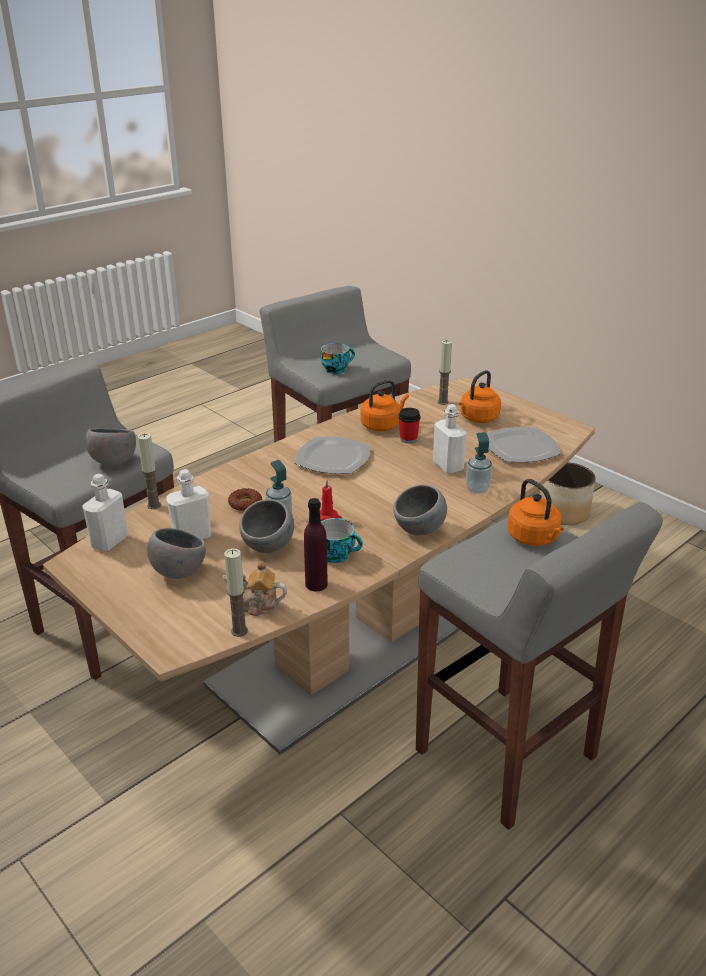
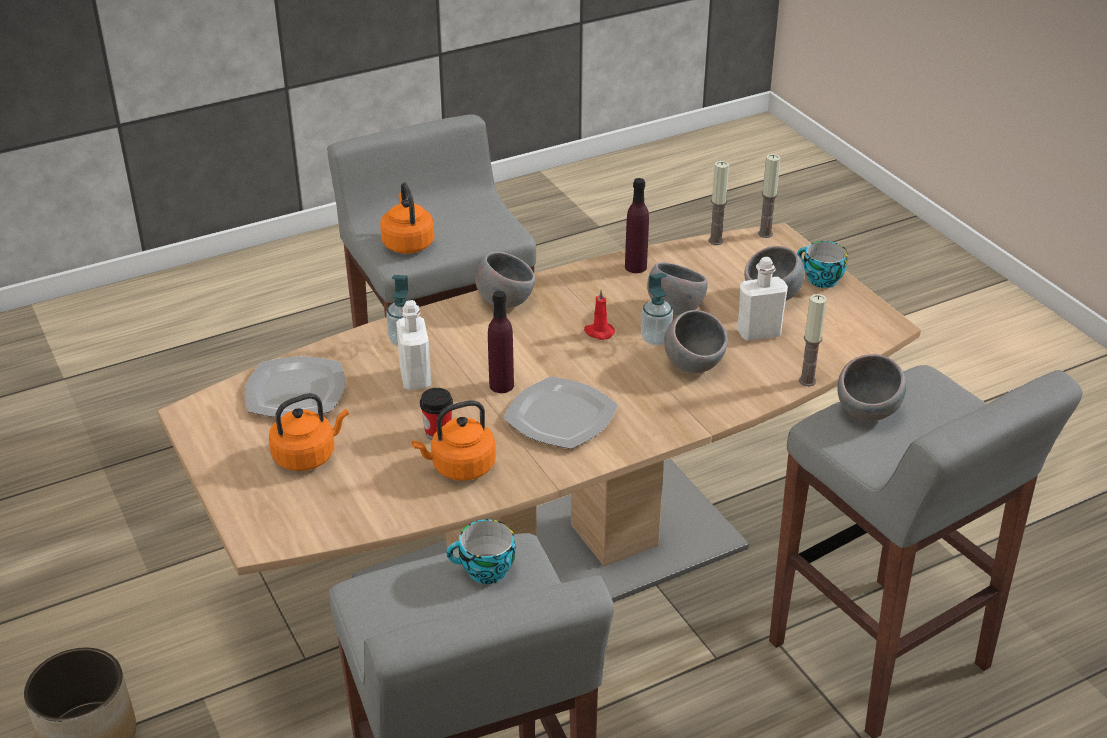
camera: 165 degrees left, 5 degrees up
white bottle [82,474,128,552] -> none
teapot [223,561,287,616] -> none
donut [228,488,262,511] -> grey bowl [664,310,728,373]
cup [321,518,363,563] -> cup moved to [797,241,848,288]
candle [438,340,452,405] -> candle moved to [758,154,781,238]
none -> purple bottle [488,291,514,393]

